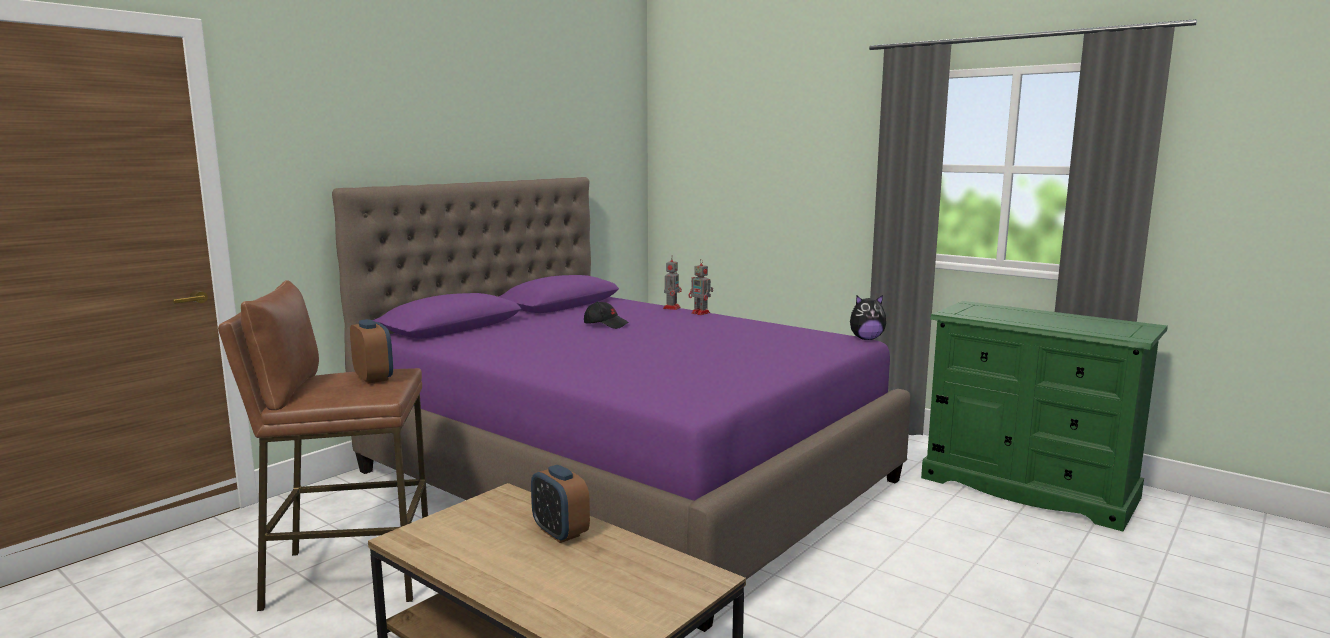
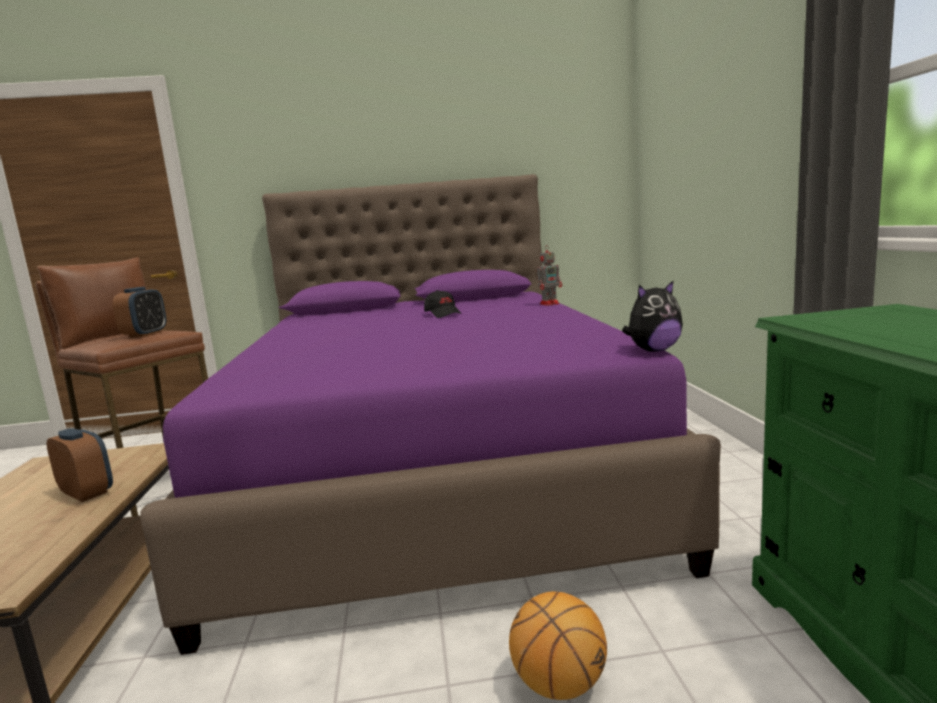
camera: 45 degrees right, 0 degrees up
alarm clock [531,465,590,543] -> alarm clock turned 120 degrees clockwise [47,428,113,502]
toy robot [688,259,713,315] -> none
plush toy [850,295,886,340] -> plush toy turned 60 degrees counterclockwise [622,280,683,352]
none -> basketball [509,591,607,700]

